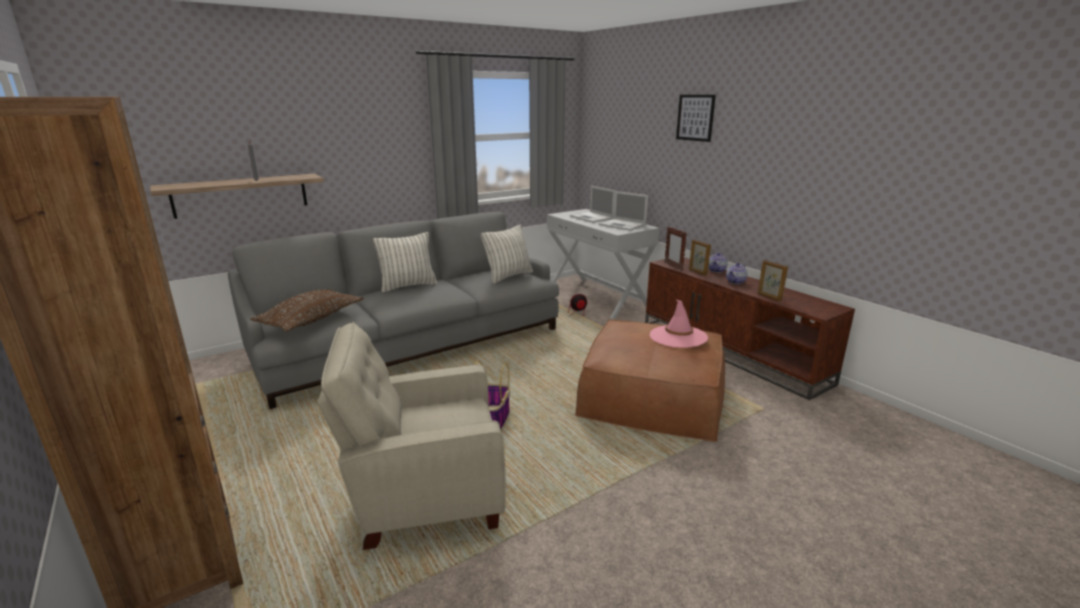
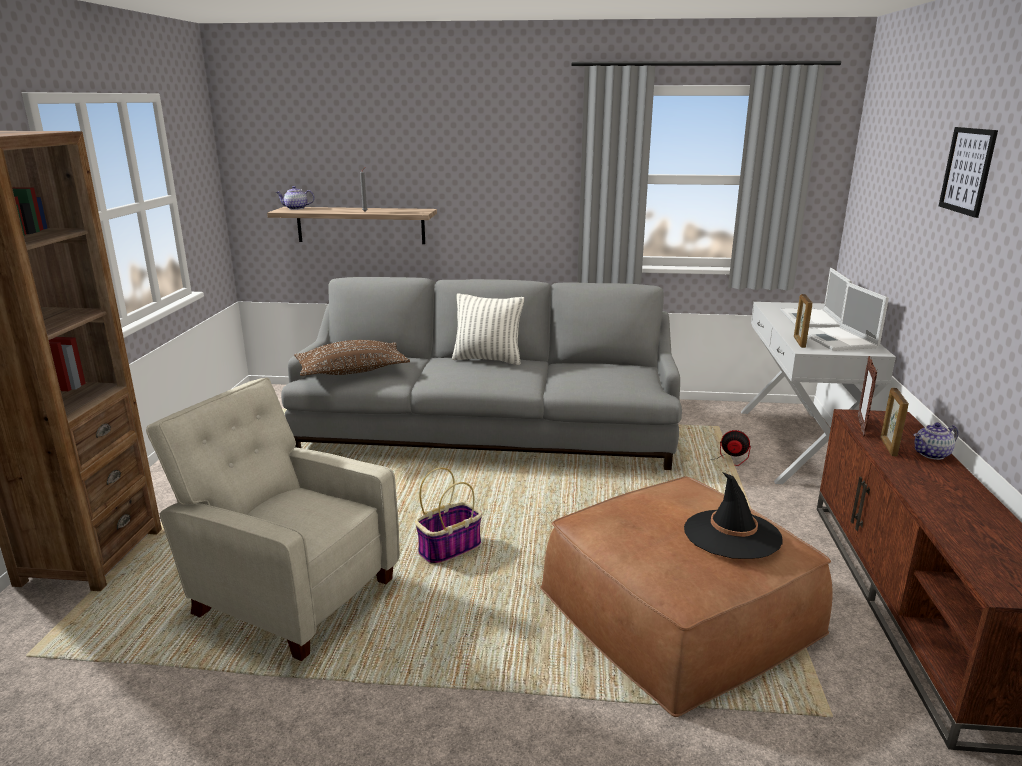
camera: 40 degrees right, 0 degrees up
pillow [481,225,533,284] -> none
pink hat [650,300,708,348] -> black hat [684,472,783,559]
teapot [726,263,747,284] -> teapot moved to [275,186,314,210]
picture frame [758,260,788,301] -> picture frame moved to [794,294,812,348]

